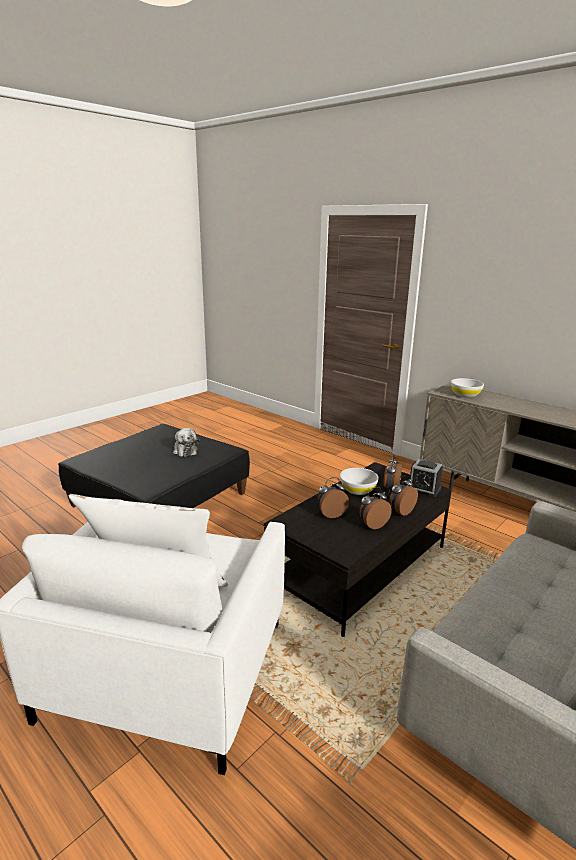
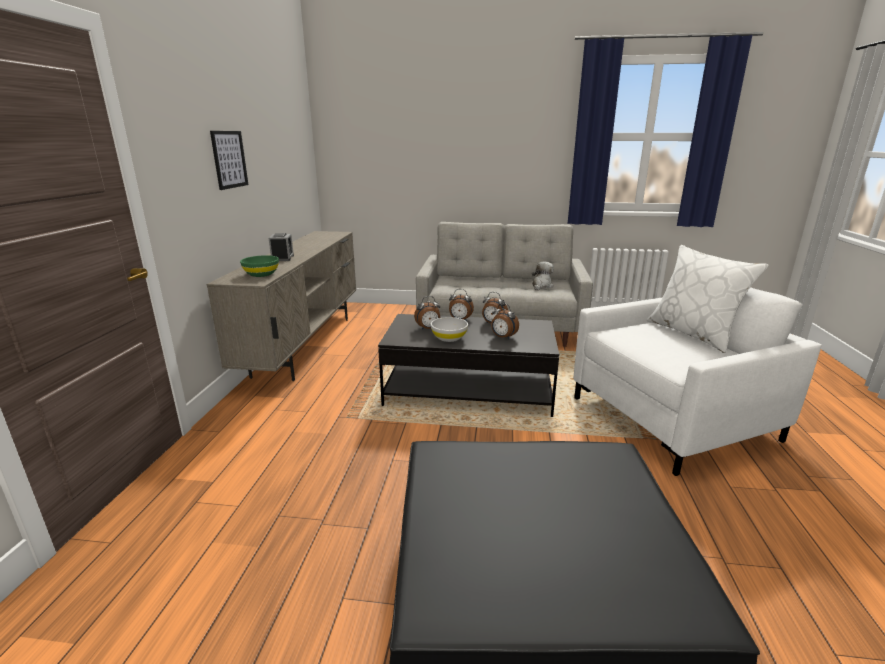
camera: 125 degrees left, 0 degrees up
plush toy [173,428,200,457] -> plush toy moved to [532,261,554,290]
alarm clock [408,459,443,497] -> alarm clock moved to [269,233,294,261]
white bowl [451,378,484,398] -> green bowl [240,255,279,277]
none -> picture [210,131,248,190]

